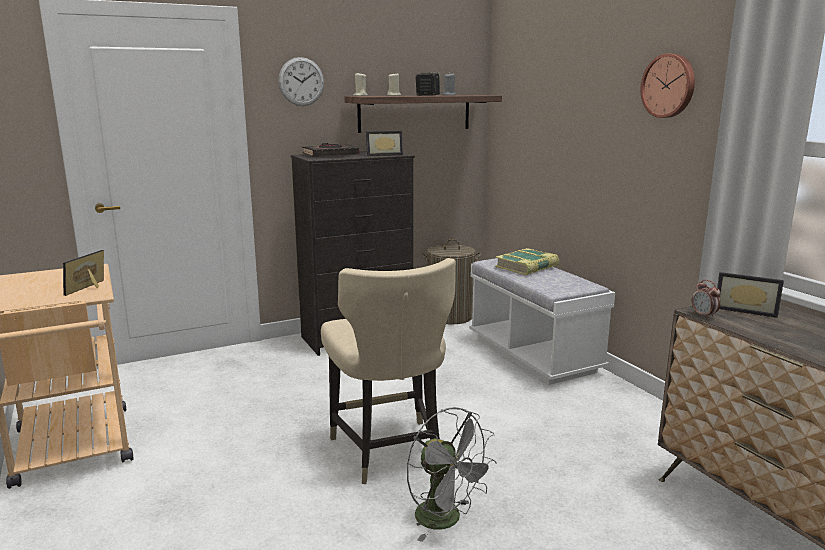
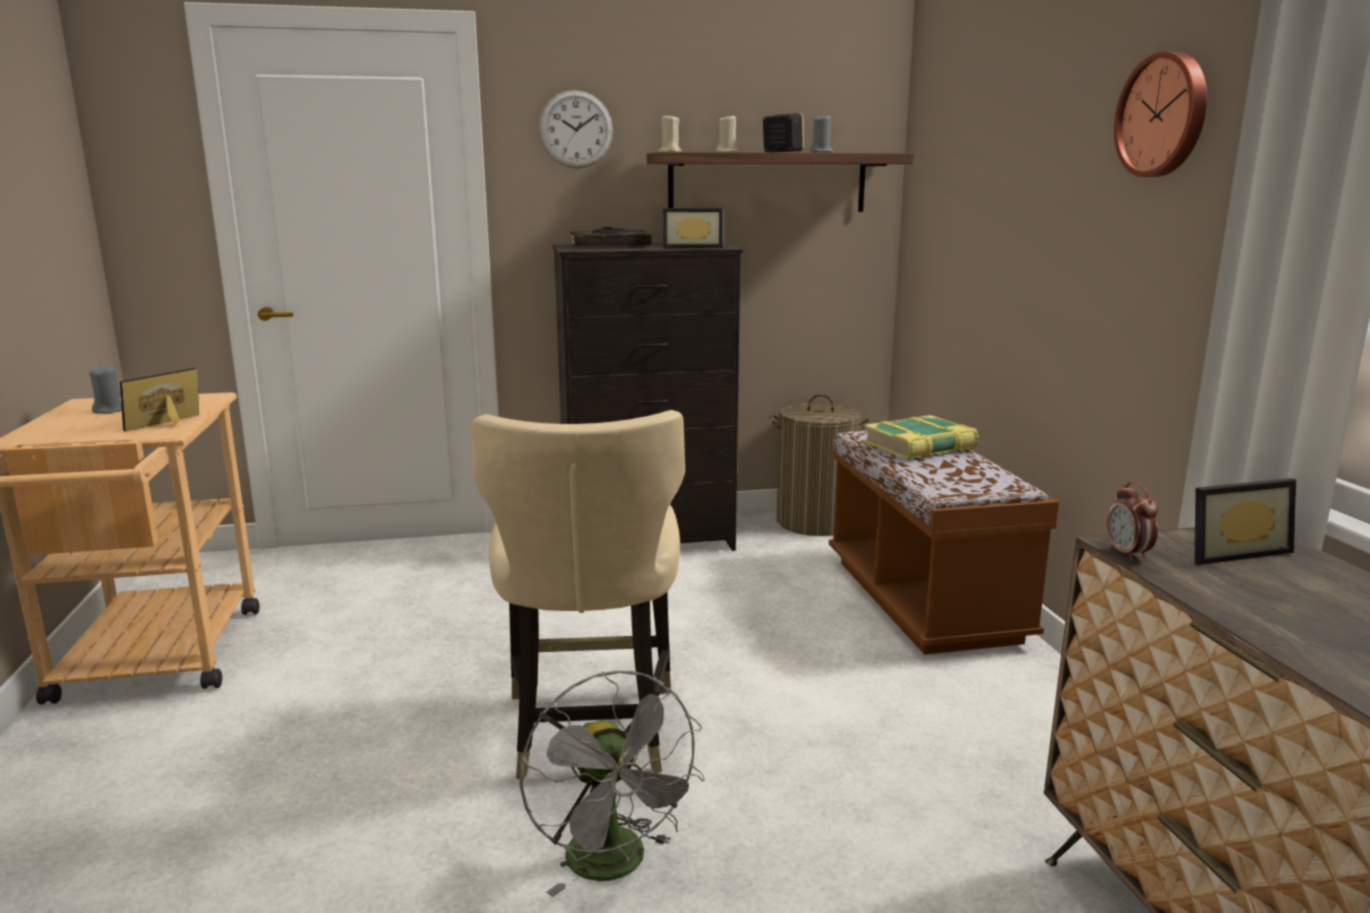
camera: 15 degrees right, 0 degrees up
white bench [469,258,615,385] -> brown bench [829,430,1059,655]
picture frame [717,272,784,318] -> picture frame turned 60 degrees counterclockwise [1194,478,1296,565]
none -> grey candle [89,364,122,414]

